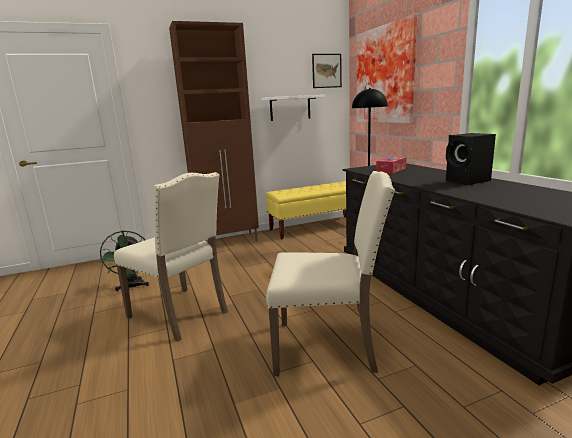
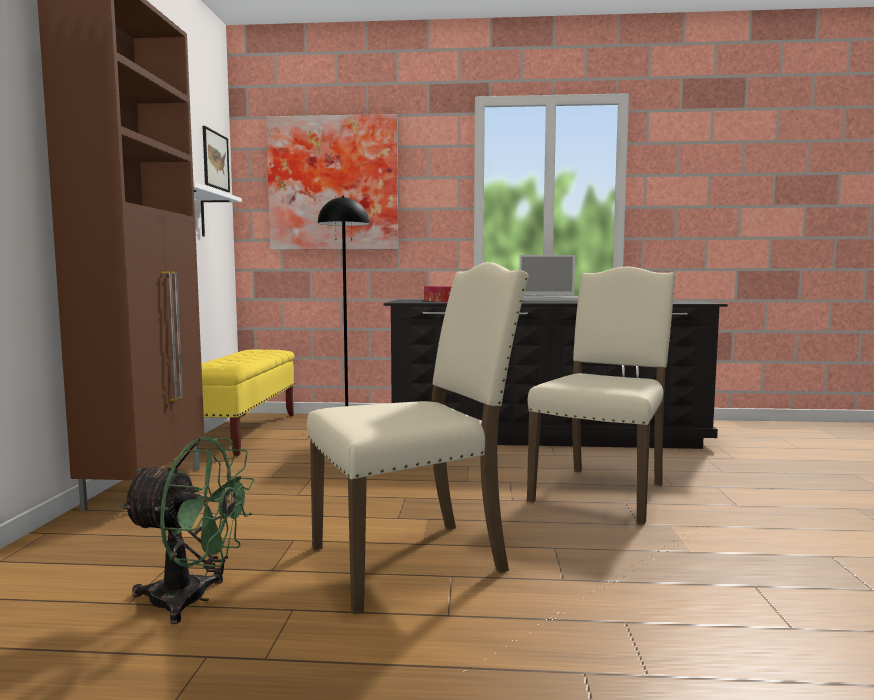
camera: 65 degrees left, 10 degrees down
black speaker [446,133,496,185] -> laptop [519,255,578,302]

